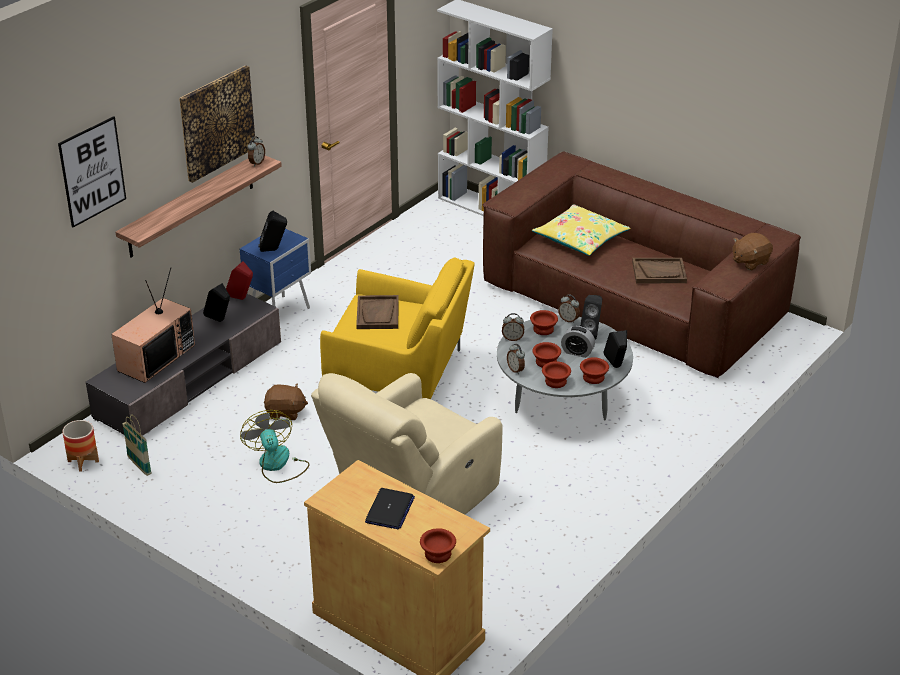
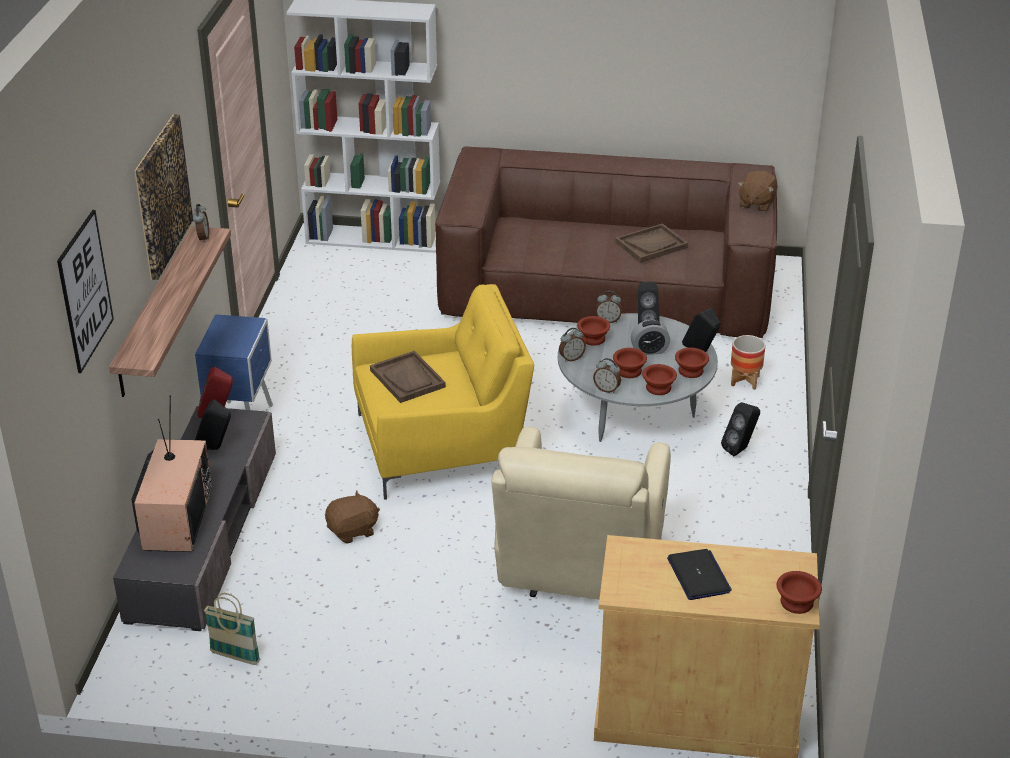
camera: 30 degrees left, 0 degrees up
planter [62,420,99,472] -> planter moved to [731,335,765,390]
fan [240,410,310,483] -> none
black speaker [258,211,287,252] -> black speaker moved to [721,402,760,456]
yellow pillow [532,205,631,256] -> none

